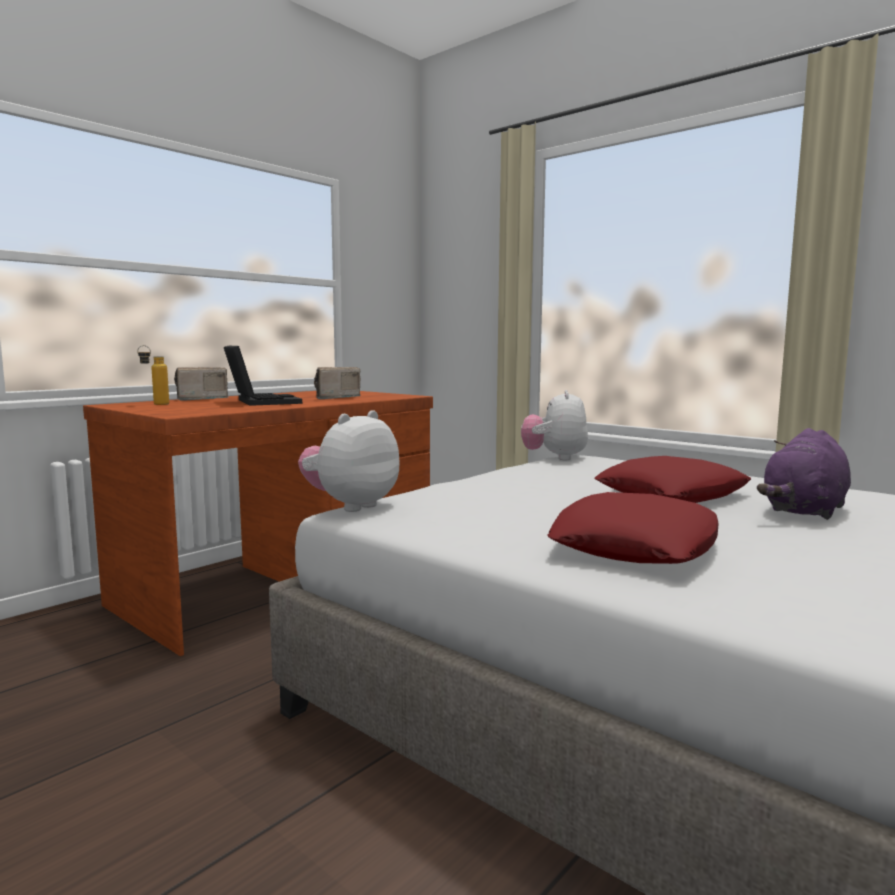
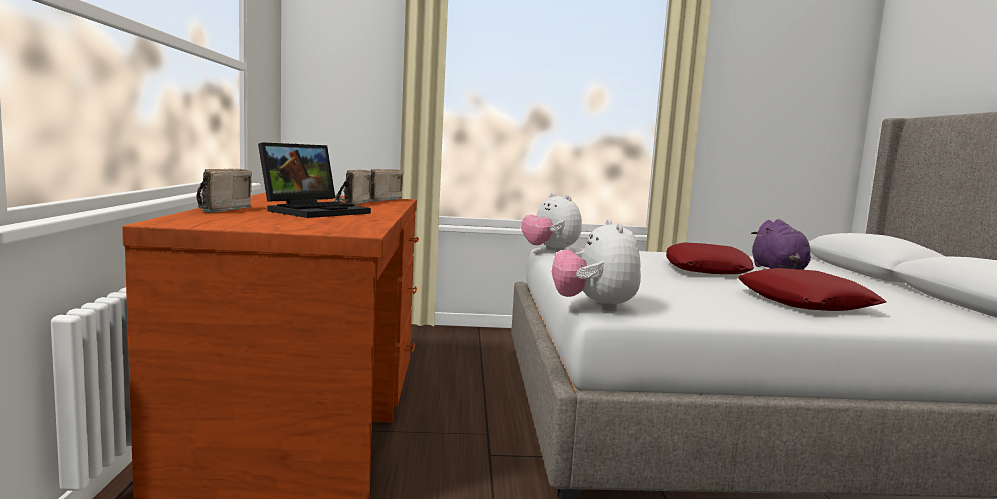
camera: 45 degrees left, 0 degrees up
bottle [137,345,169,405] -> none
laptop [224,345,302,406] -> laptop turned 105 degrees clockwise [258,142,371,218]
none -> radio [369,169,403,202]

